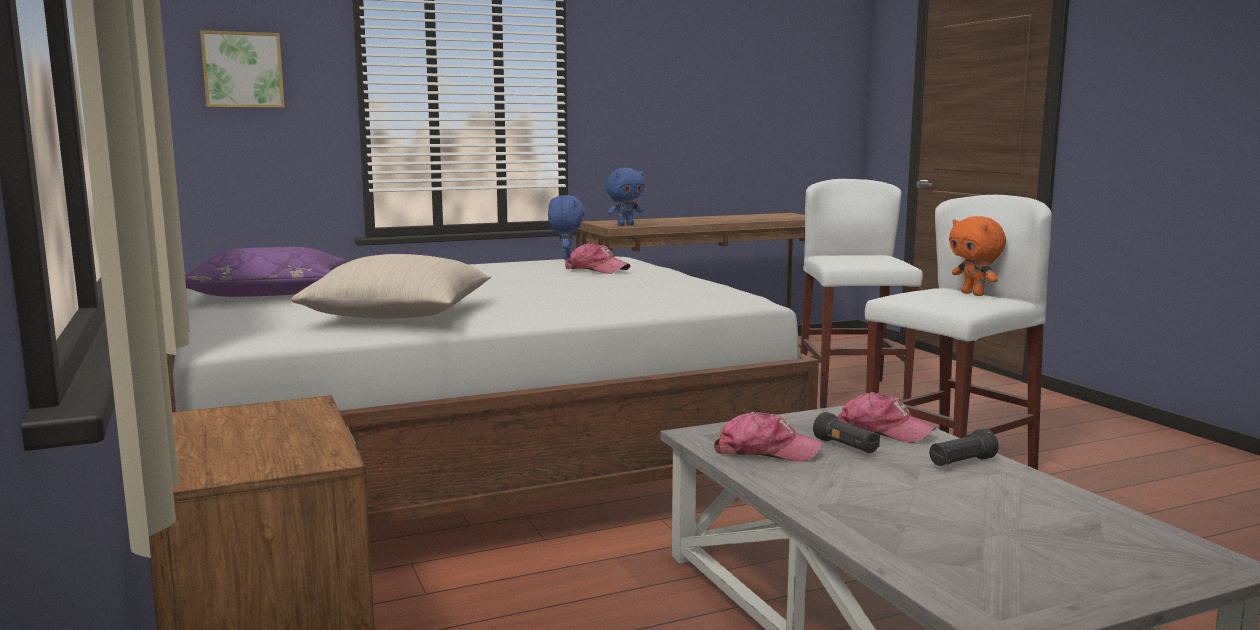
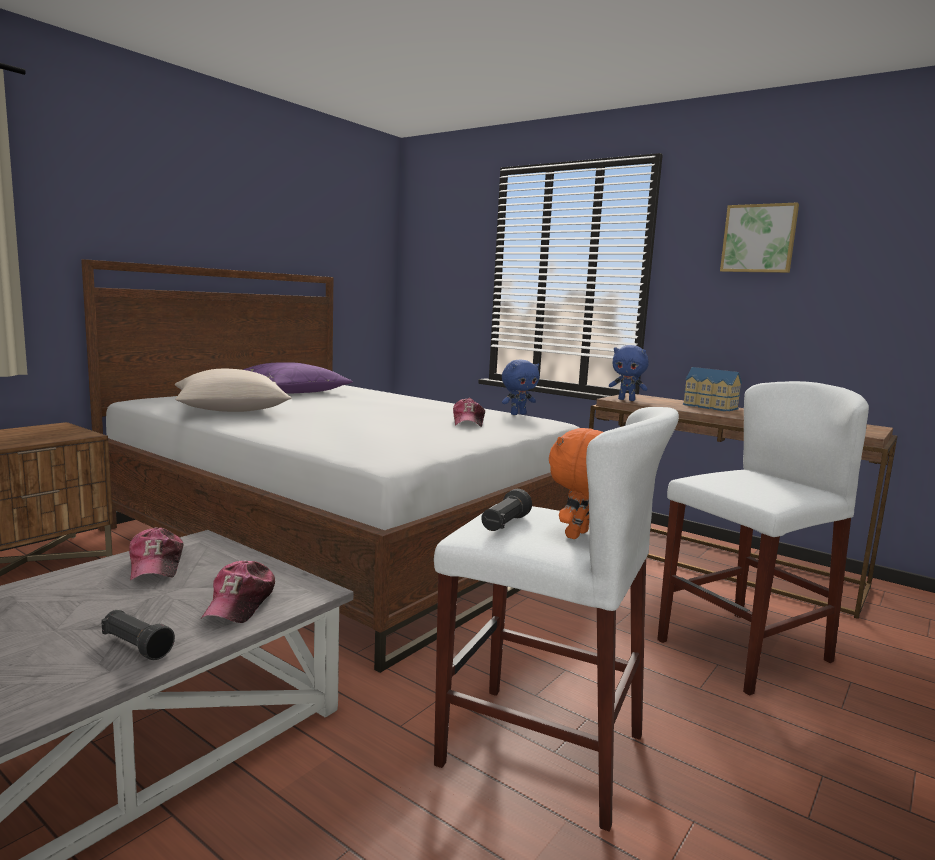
camera: 60 degrees right, 0 degrees up
picture [200,30,285,108] -> picture moved to [720,203,799,273]
black flashlight [813,412,880,453] -> black flashlight moved to [481,489,532,531]
none -> toy house [683,367,742,411]

